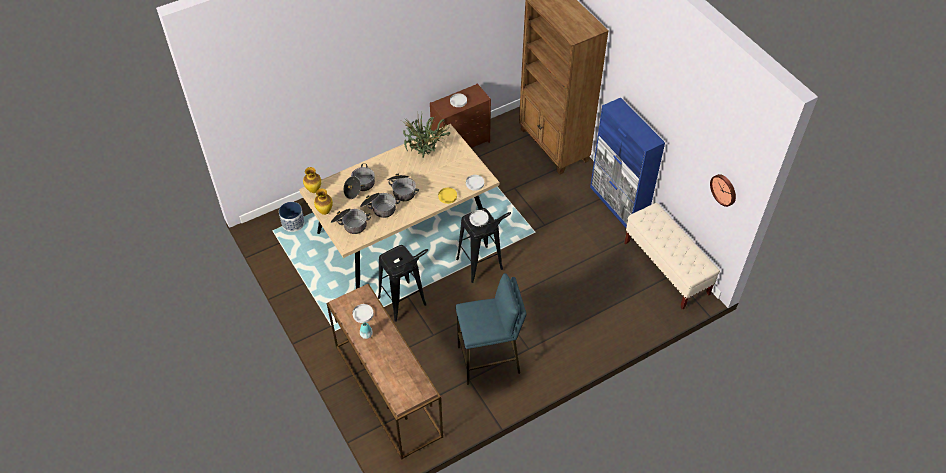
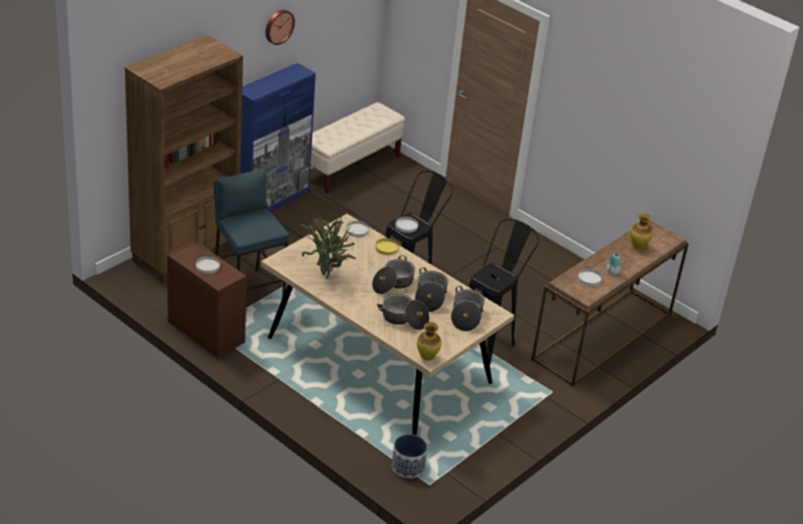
camera: 110 degrees left, 15 degrees down
vase [314,189,333,215] -> vase moved to [630,214,653,249]
blue stool [456,273,527,385] -> blue stool moved to [213,168,289,298]
wall clock [710,174,736,207] -> wall clock moved to [266,10,295,45]

